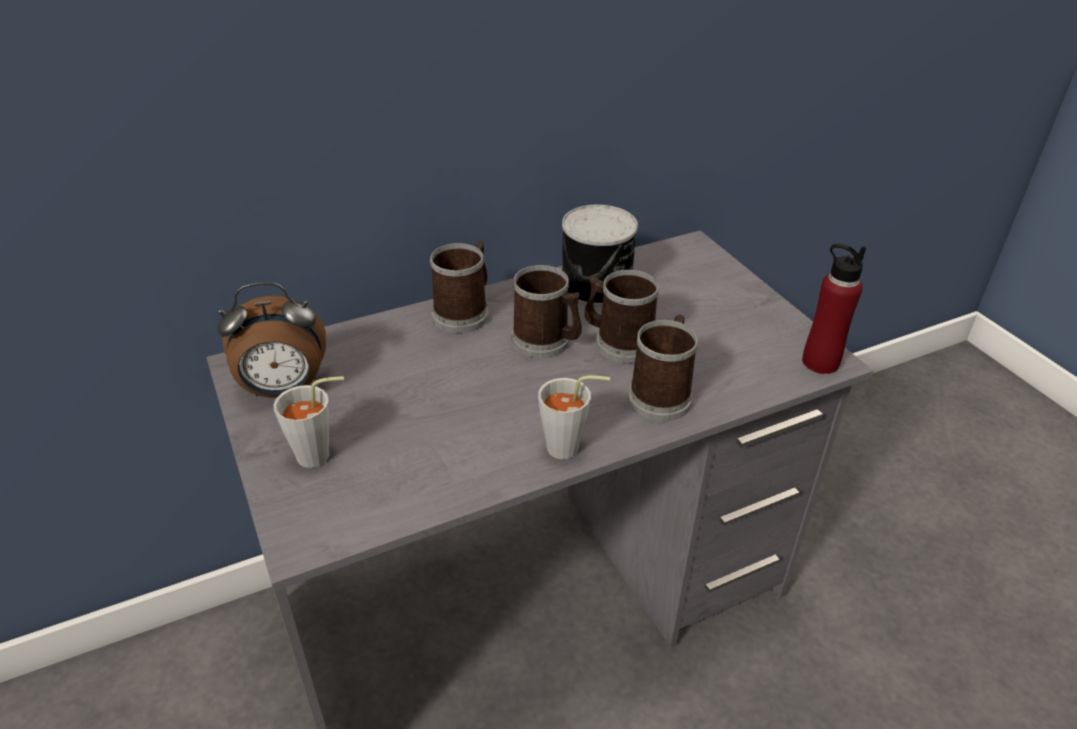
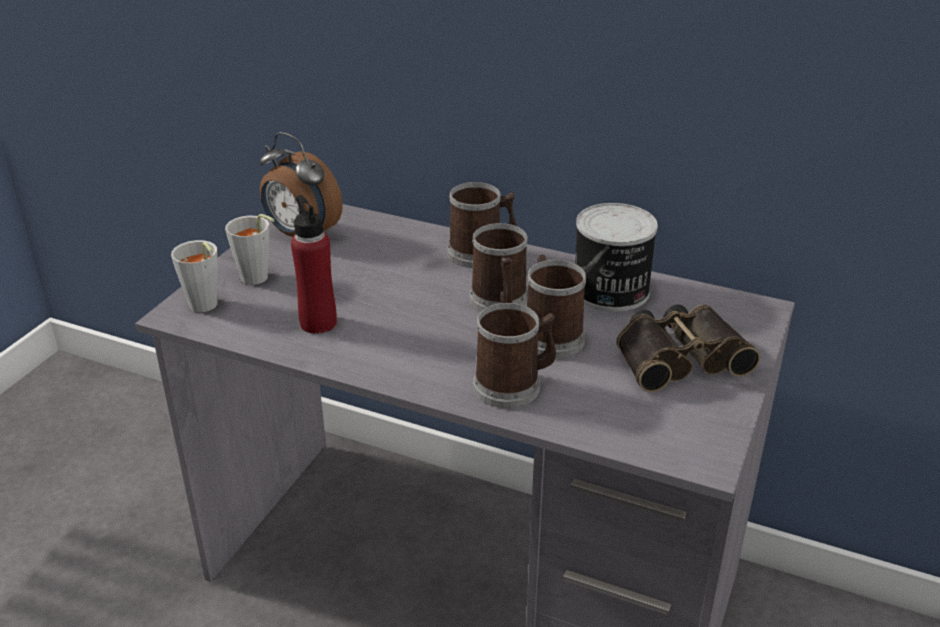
camera: 50 degrees right, 5 degrees down
grey cup [538,375,610,459] -> grey cup moved to [171,240,218,312]
red bottle [802,244,866,374] -> red bottle moved to [291,195,337,334]
none -> binoculars [616,304,761,392]

